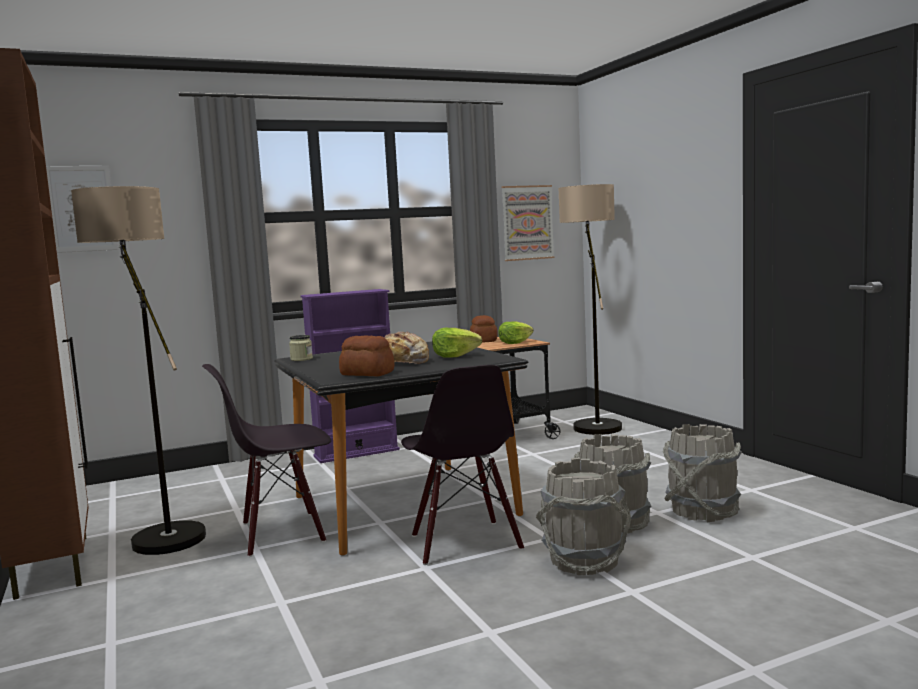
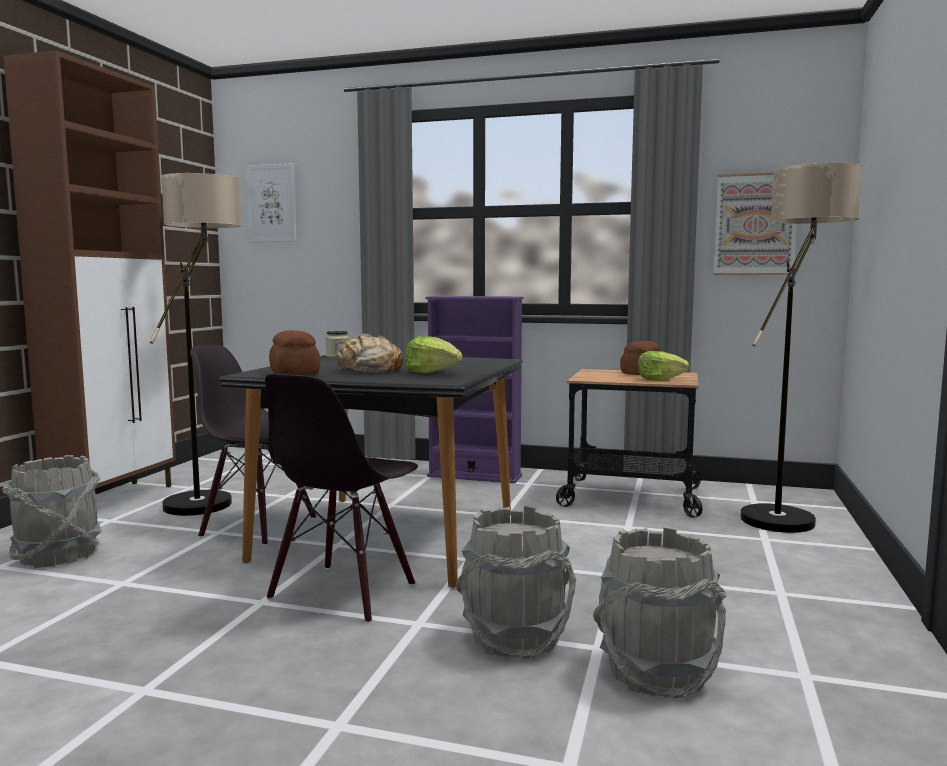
camera: 40 degrees right, 0 degrees up
grey bucket [536,457,631,575] -> grey bucket moved to [2,455,102,568]

